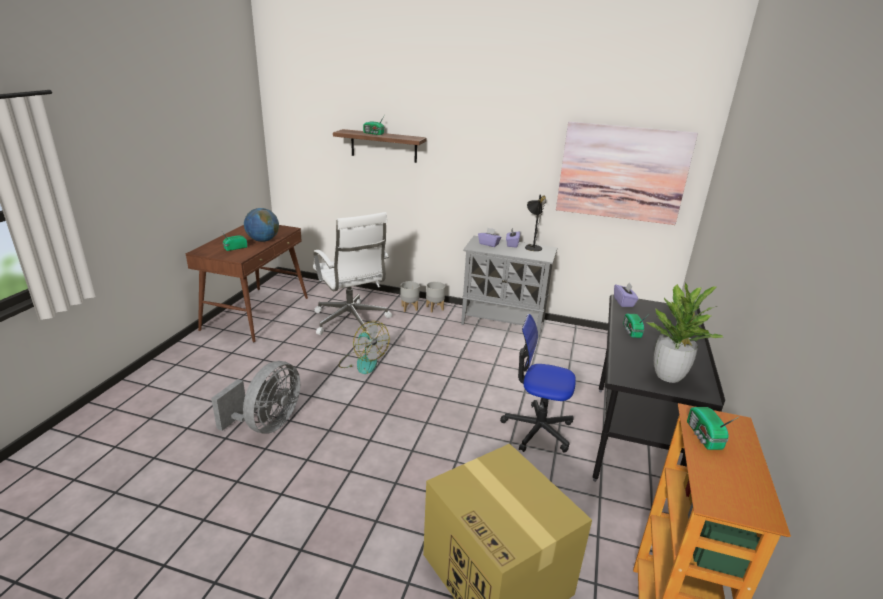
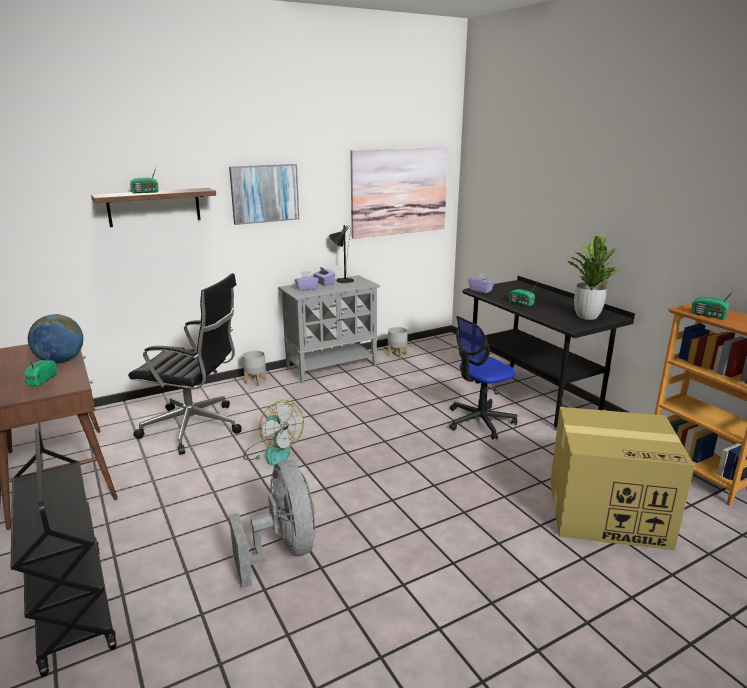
camera: 45 degrees left, 5 degrees down
white office chair [313,212,392,335] -> black office chair [128,273,242,455]
fan [339,321,390,374] -> fan turned 45 degrees clockwise [243,400,304,466]
grey planter [400,281,420,312] -> grey planter moved to [388,327,408,359]
none -> black cart [11,429,117,677]
none -> picture [229,164,299,225]

